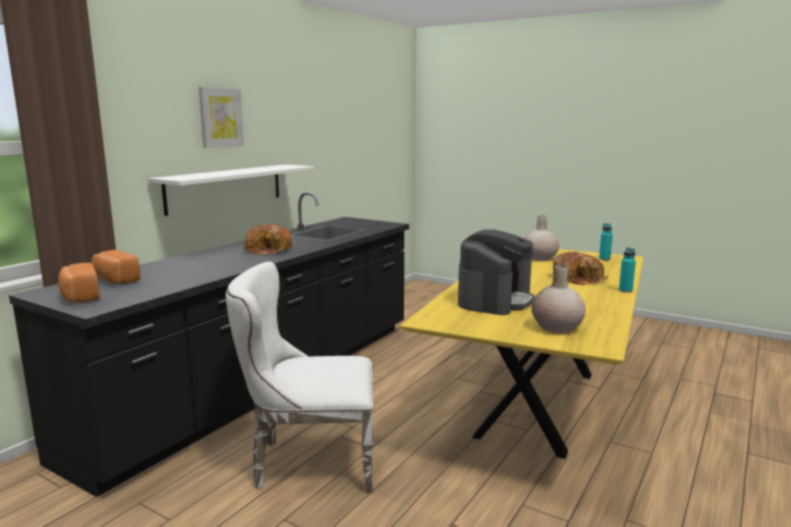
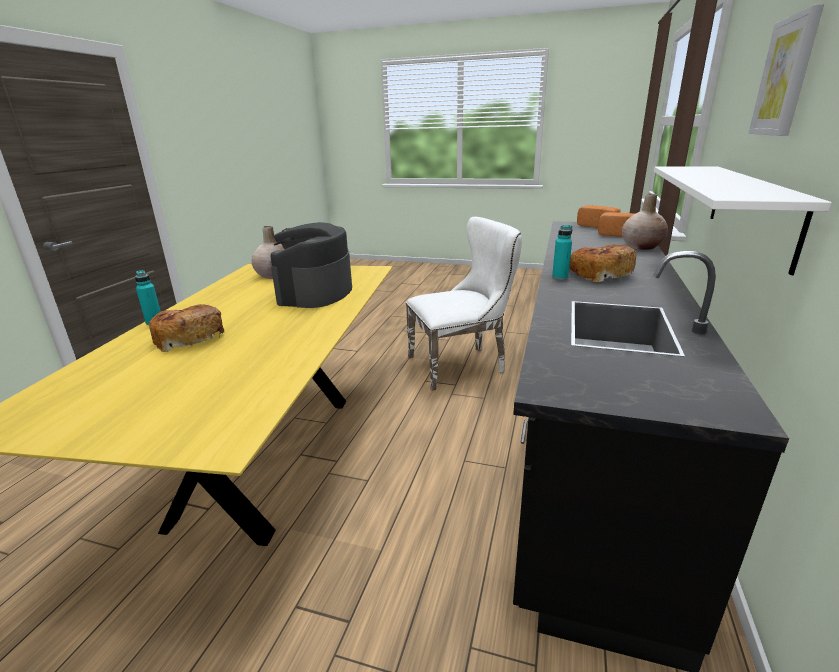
camera: 165 degrees right, 10 degrees up
beige vase [525,215,559,261] -> beige vase moved to [622,194,668,250]
turquoise bottle [599,223,613,260] -> turquoise bottle moved to [552,225,572,280]

